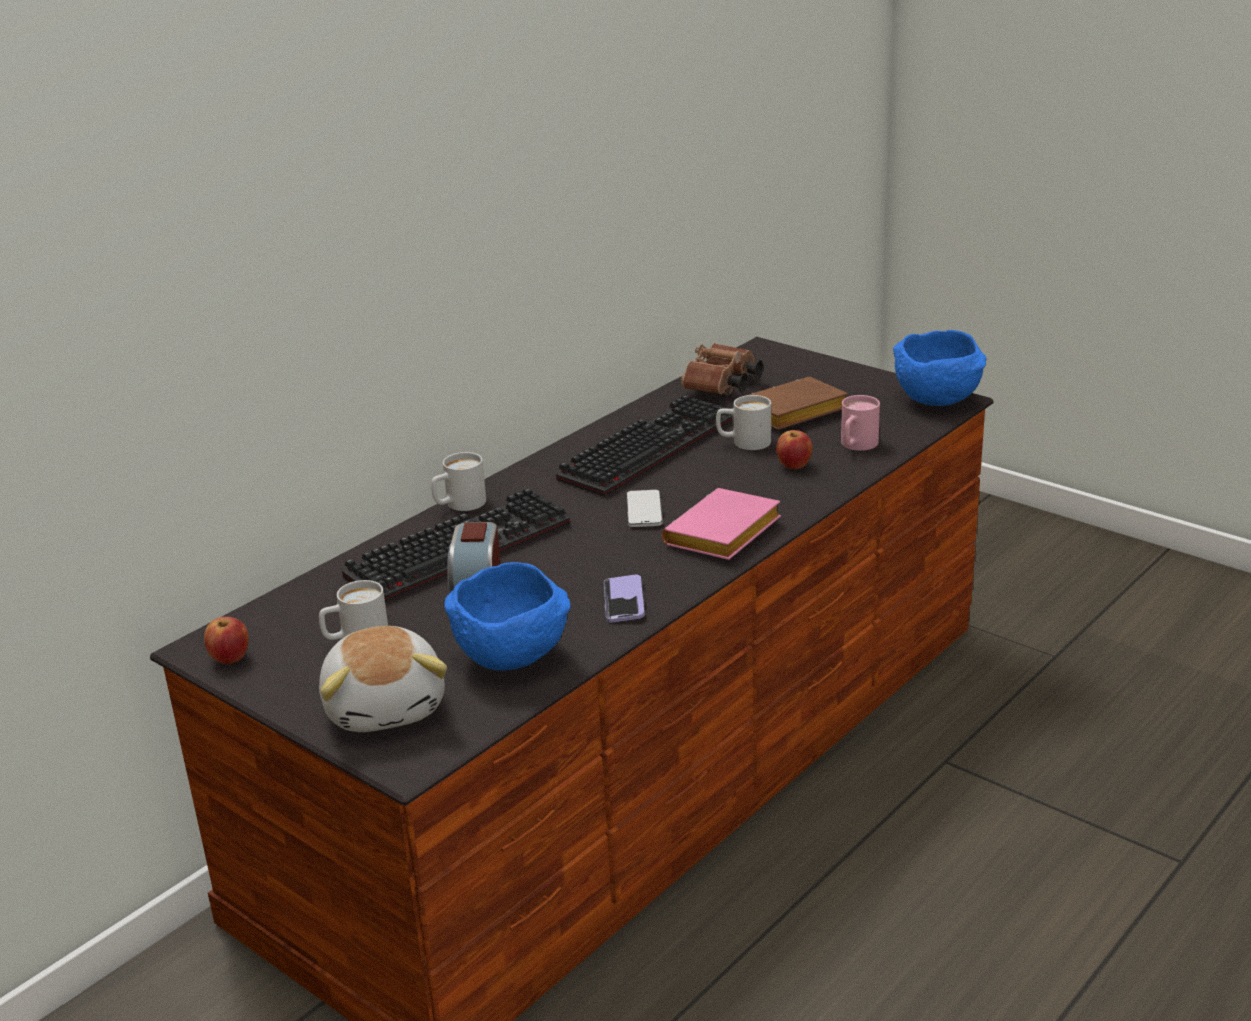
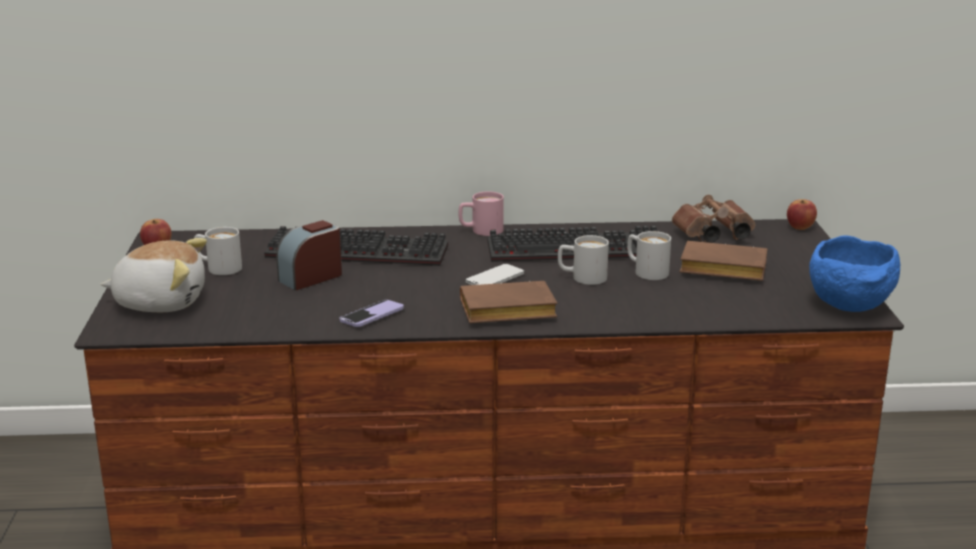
camera: 45 degrees right, 5 degrees down
plush toy [319,626,447,732] -> plush toy turned 120 degrees counterclockwise [100,238,207,312]
white mug [431,452,486,511] -> white mug moved to [558,235,609,285]
blue bowl [445,562,571,671] -> none
pink book [662,488,781,560] -> brown book [460,281,557,323]
apple [776,430,813,469] -> apple moved to [787,199,817,230]
pink mug [841,395,880,451] -> pink mug moved to [459,191,504,236]

